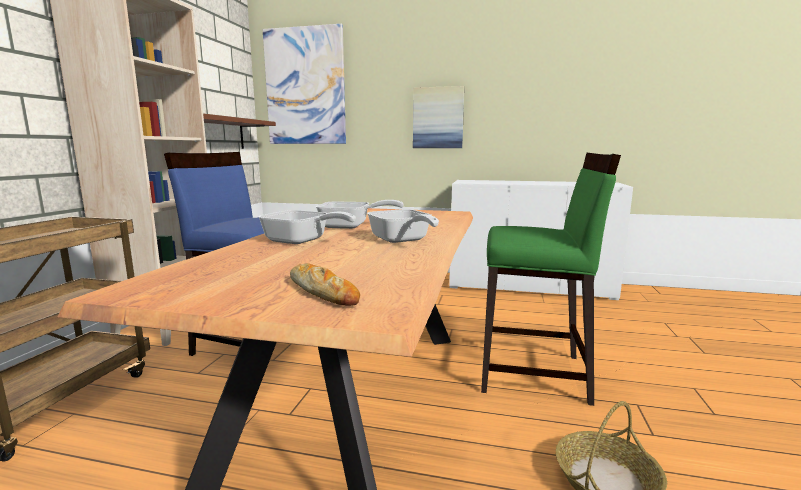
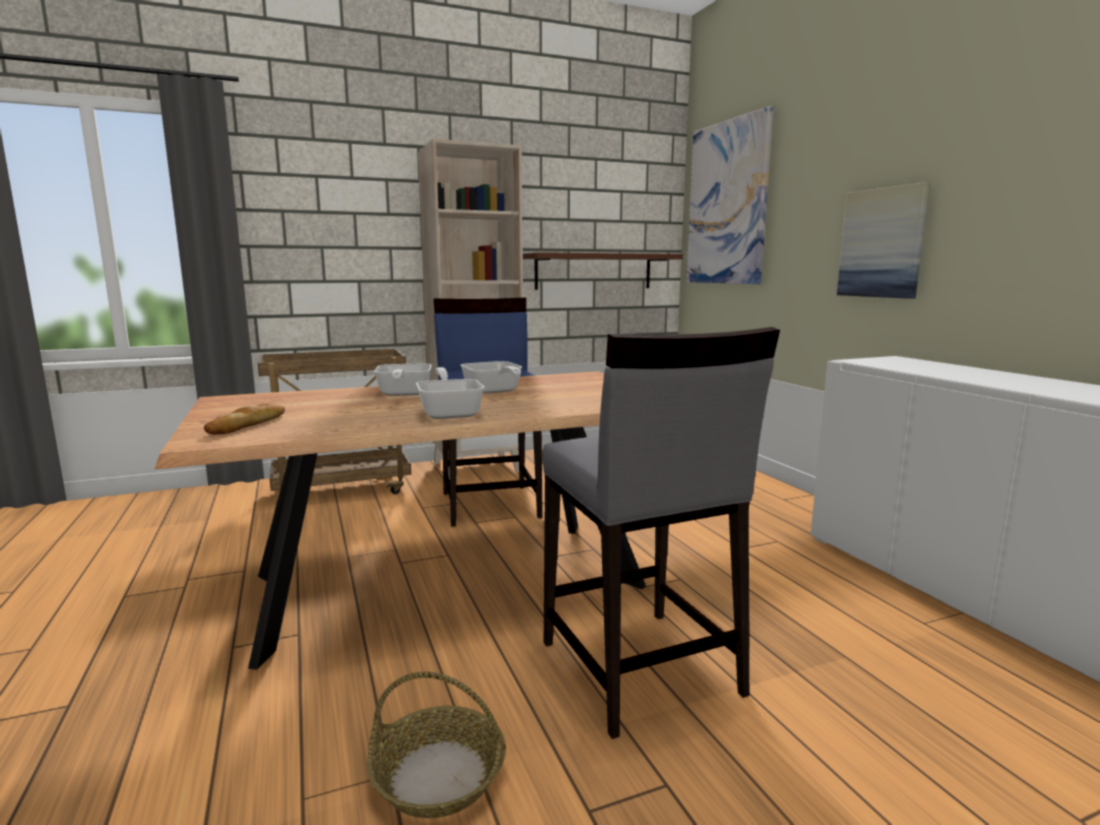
camera: 55 degrees right, 0 degrees up
frying pan [367,209,439,243] -> frying pan turned 135 degrees clockwise [416,367,485,419]
green stool [481,153,621,406] -> grey stool [542,327,780,739]

